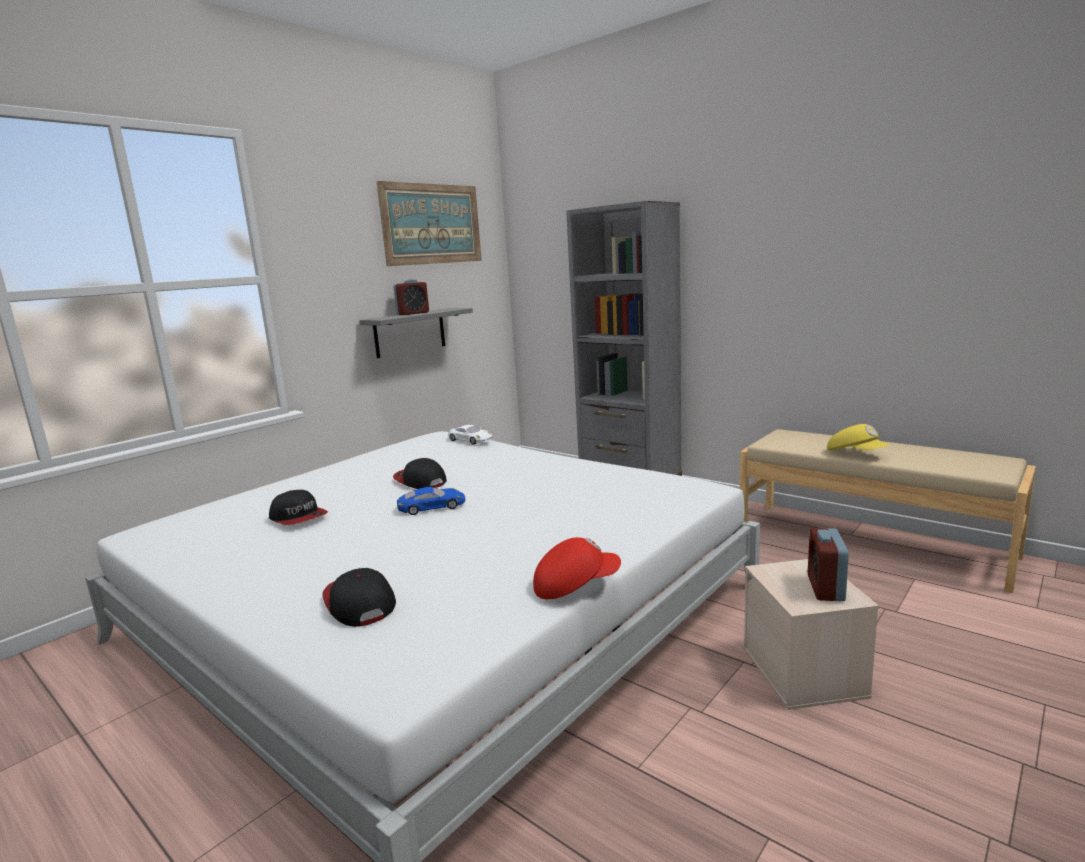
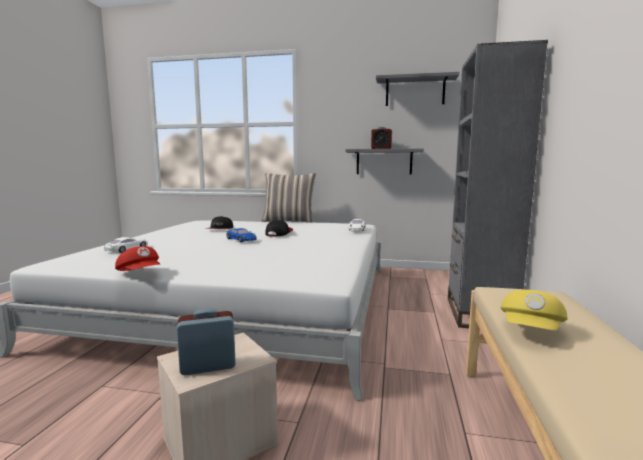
camera: 60 degrees right, 5 degrees down
cap [322,568,396,627] -> white toy car [104,237,148,253]
picture [376,181,482,266] -> grey shelf [376,72,459,106]
none -> pillow [261,173,316,223]

